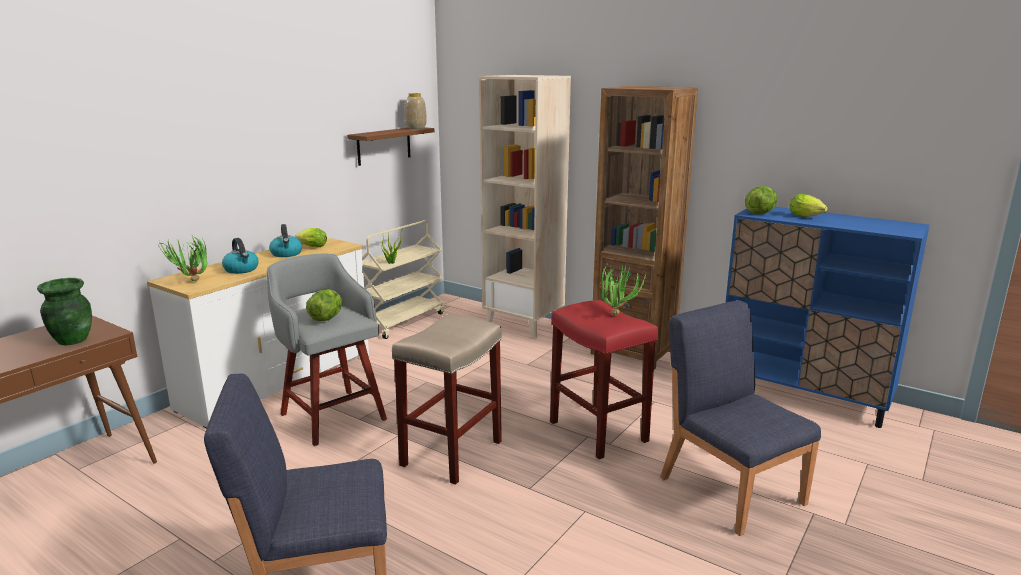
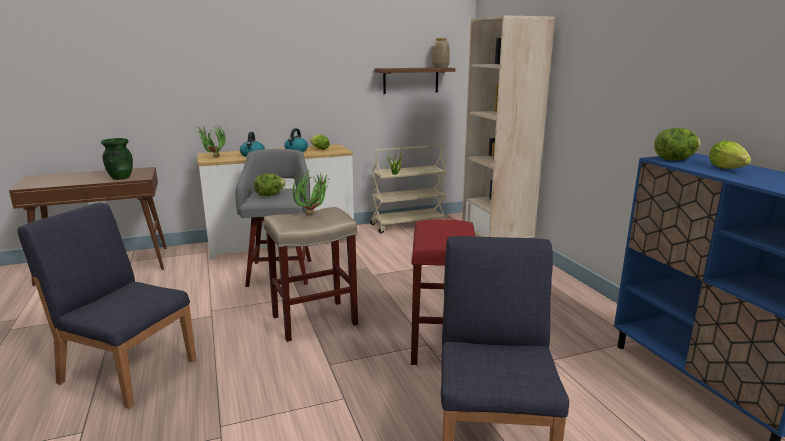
camera: 35 degrees right, 0 degrees up
brown bookcase [591,86,698,370] -> none
potted plant [602,265,646,316] -> potted plant moved to [292,170,328,216]

